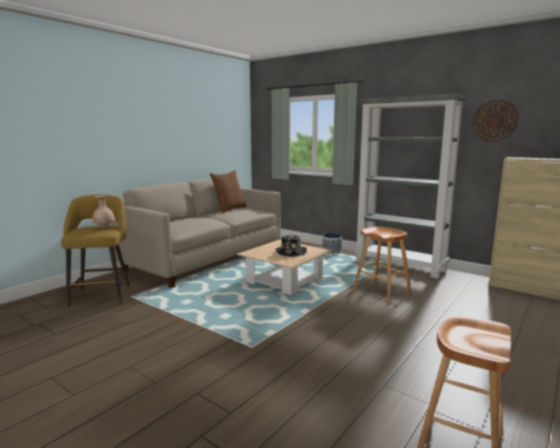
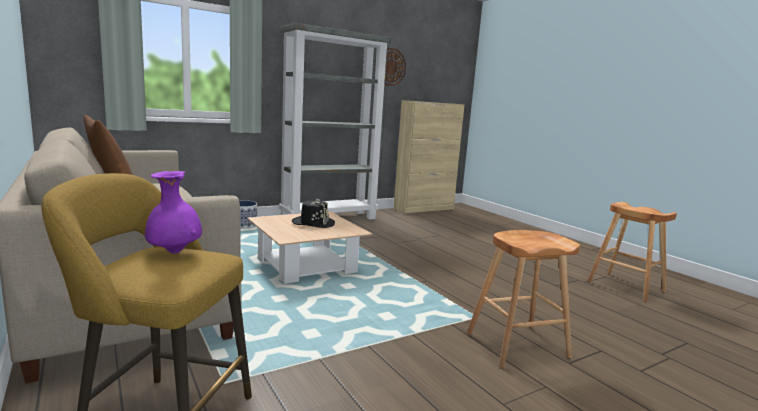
camera: 70 degrees left, 0 degrees up
beige vase [92,195,115,228] -> purple vase [145,171,202,254]
brown stool [353,226,412,304] -> brown stool moved to [467,230,580,368]

